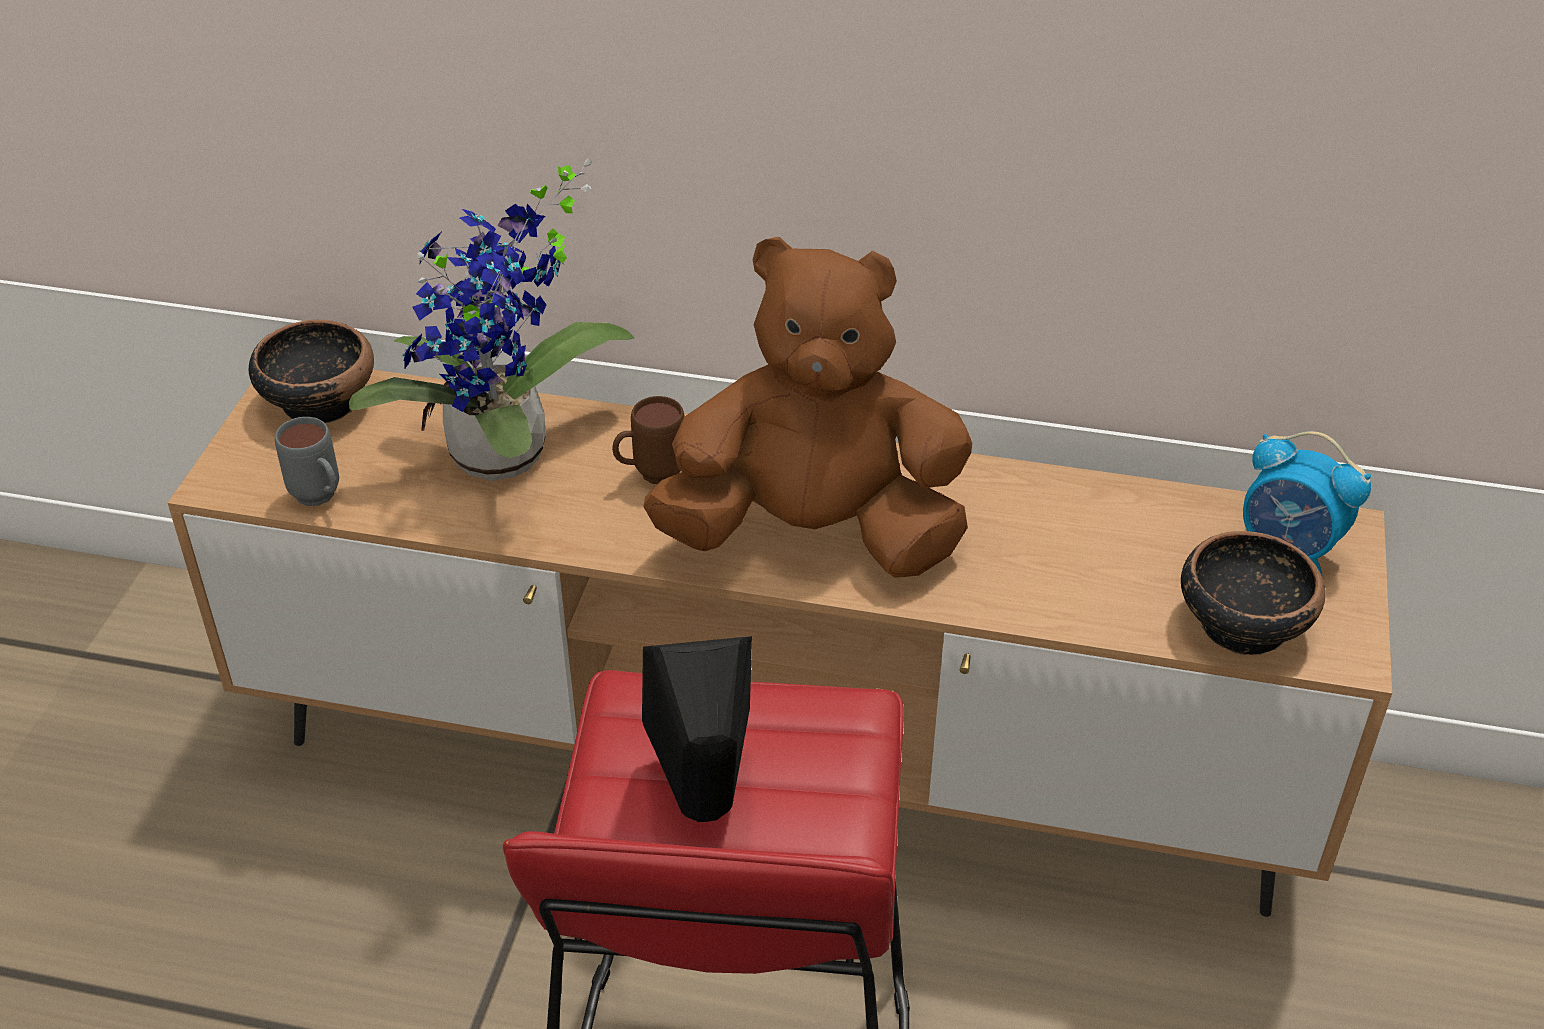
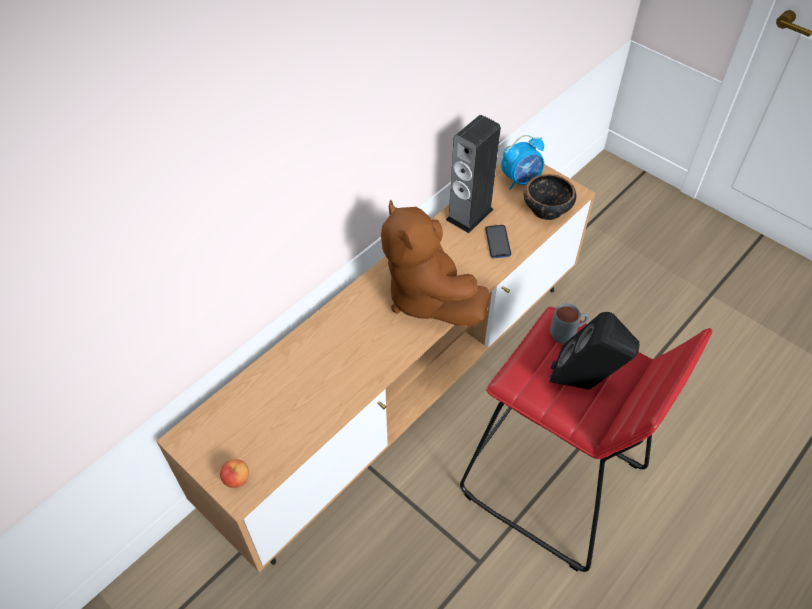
camera: 60 degrees left, 10 degrees up
bowl [249,320,374,423] -> none
grey mug [275,417,339,506] -> grey mug moved to [550,303,588,344]
potted plant [349,158,634,481] -> none
brown mug [612,396,685,484] -> none
brown plush toy [643,237,972,578] -> brown plush toy turned 60 degrees counterclockwise [381,200,491,326]
none -> apple [220,459,249,488]
none -> speaker [446,115,501,233]
none -> phone [485,225,511,258]

